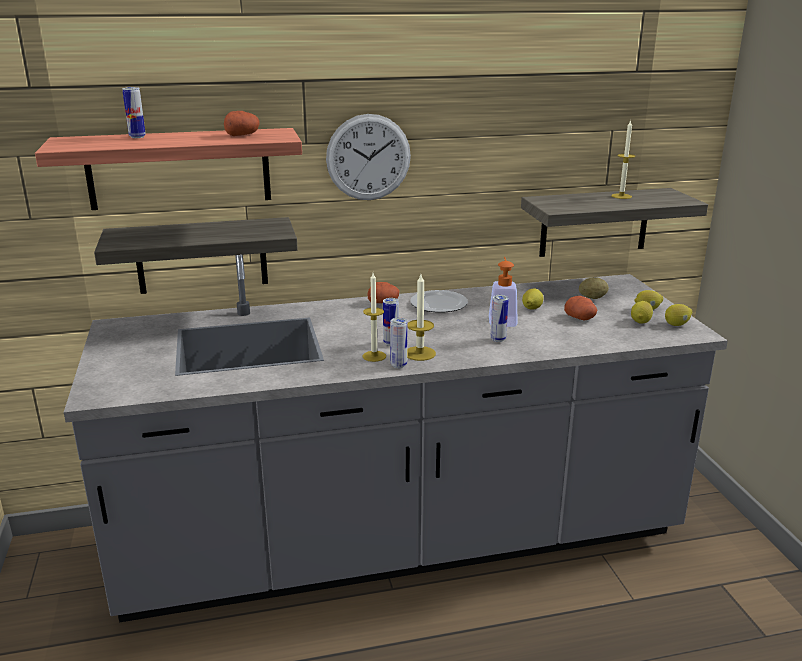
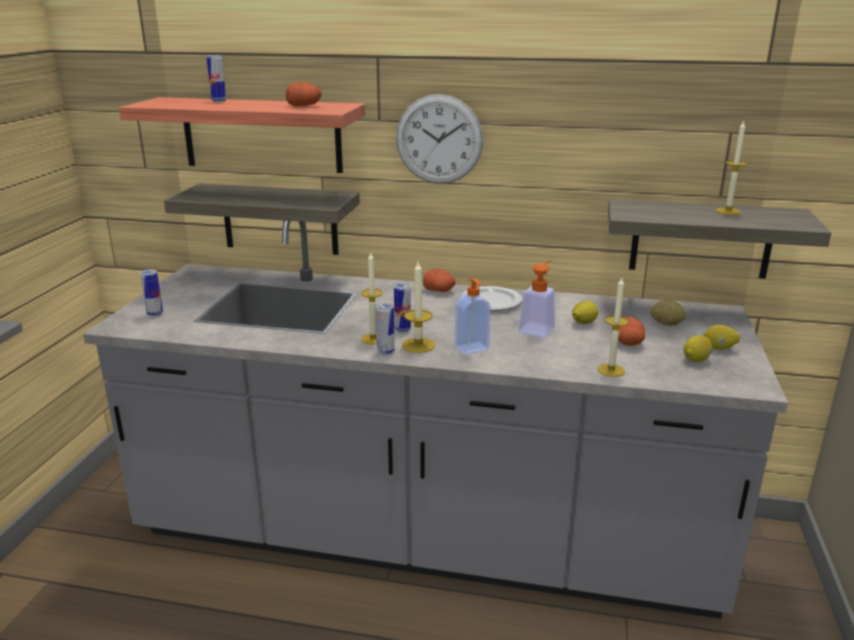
camera: 25 degrees right, 0 degrees up
can [491,295,508,342] -> can moved to [140,269,163,317]
lemon [665,304,692,326] -> none
none -> soap dispenser [455,278,491,355]
none -> candle [598,278,629,377]

